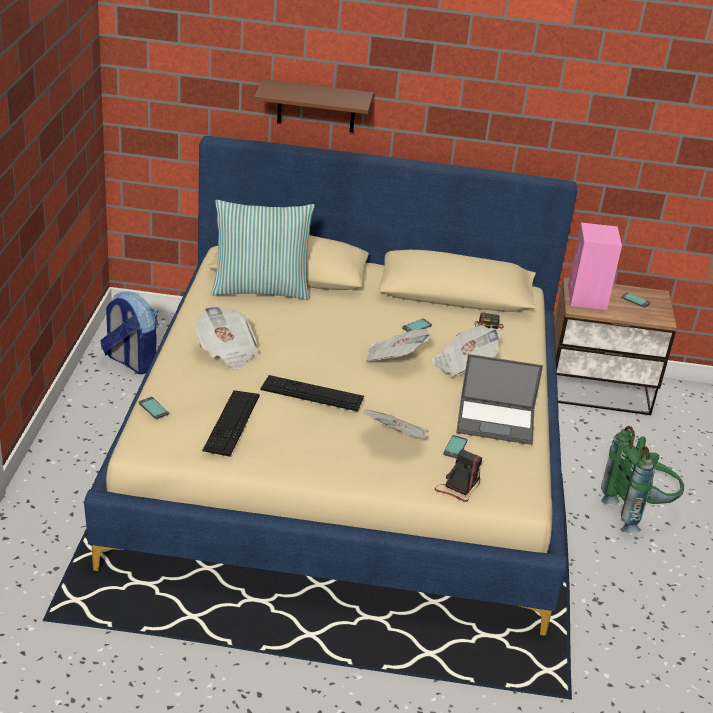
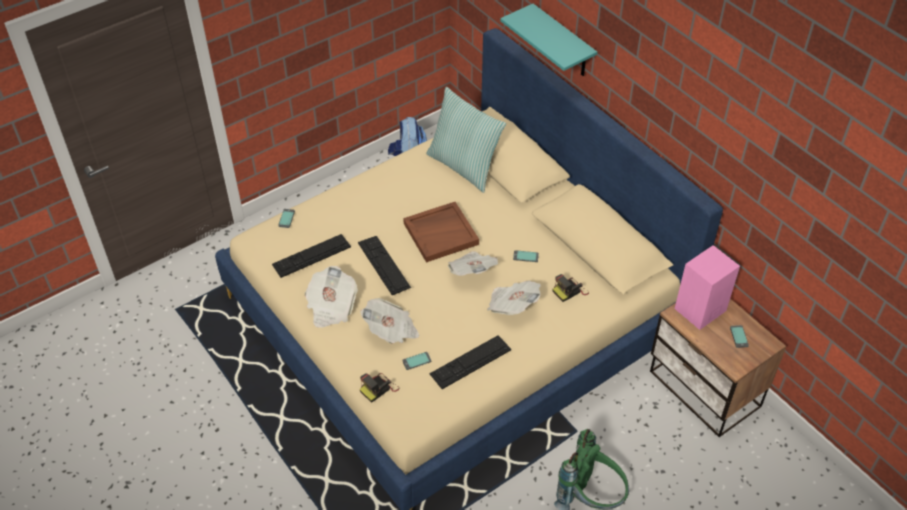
camera: 50 degrees right, 15 degrees up
newspaper [195,305,259,370] -> newspaper moved to [305,266,358,328]
brown shelf [254,79,373,133] -> turquoise shelf [500,4,597,76]
camera [435,449,482,502] -> camera turned 150 degrees clockwise [360,373,400,403]
laptop [456,354,543,445] -> keyboard [429,335,511,389]
none -> brown tray [403,202,479,263]

